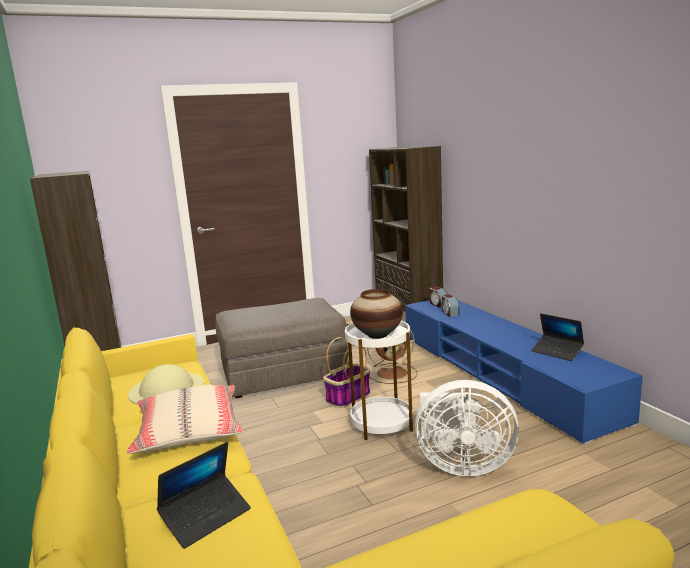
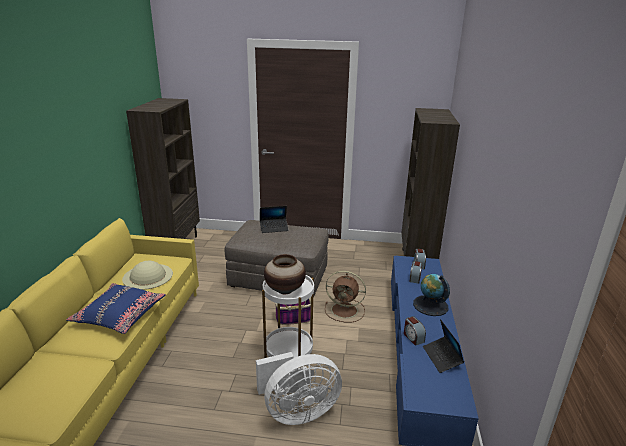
camera: 30 degrees right, 10 degrees up
beige pillow [126,385,243,454] -> blue pillow [66,283,166,334]
laptop [157,442,251,549] -> laptop moved to [260,206,289,233]
white fan [415,380,519,476] -> white fan turned 60 degrees counterclockwise [256,352,342,425]
none -> alarm clock [404,316,426,346]
none -> globe [413,274,450,316]

